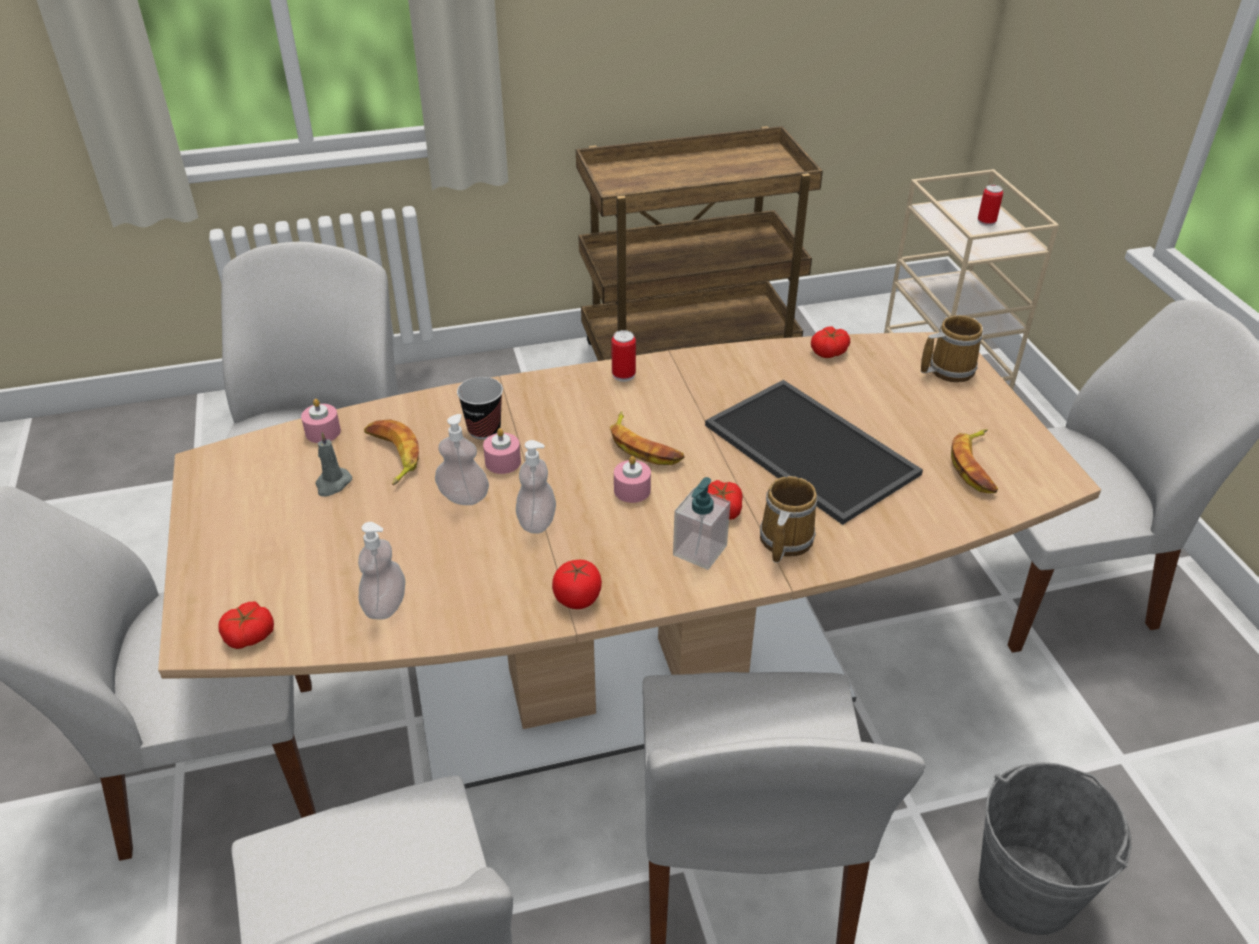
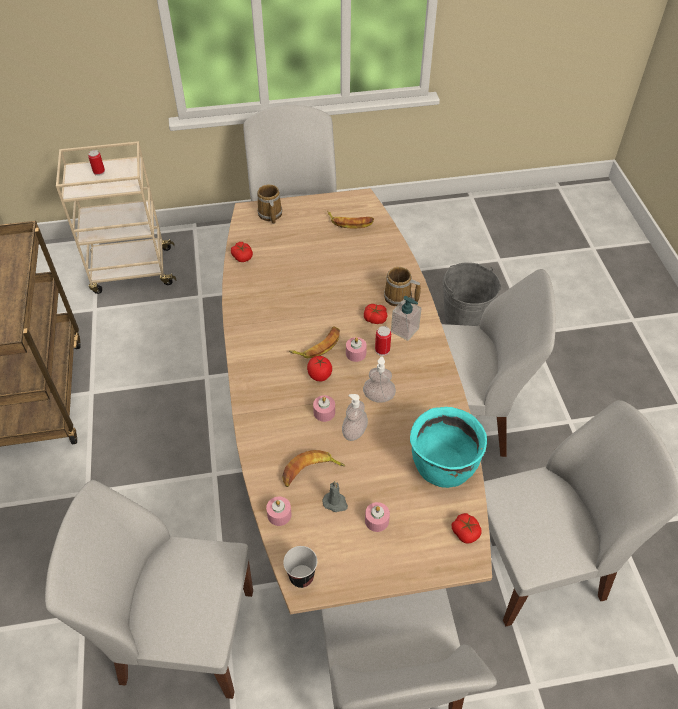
camera: 85 degrees left, 10 degrees up
soap dispenser [358,522,405,620] -> turquoise cooking pot [410,407,487,488]
cup [457,377,503,440] -> cup moved to [283,546,317,588]
tomato [552,560,602,609] -> tomato moved to [307,356,332,381]
can [611,330,636,382] -> can moved to [375,326,391,356]
tray [705,380,923,525] -> none
none -> pink candle [365,502,390,532]

